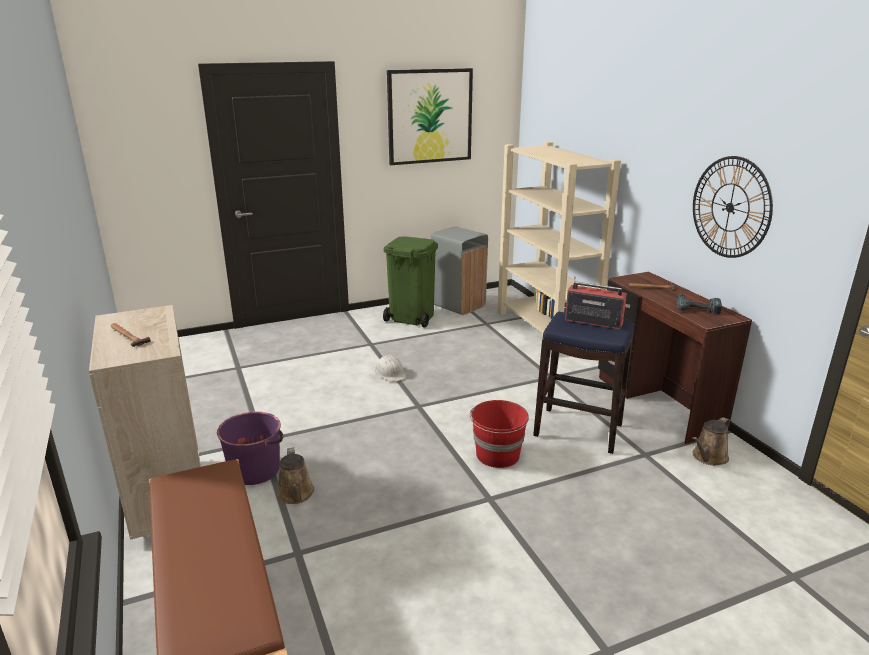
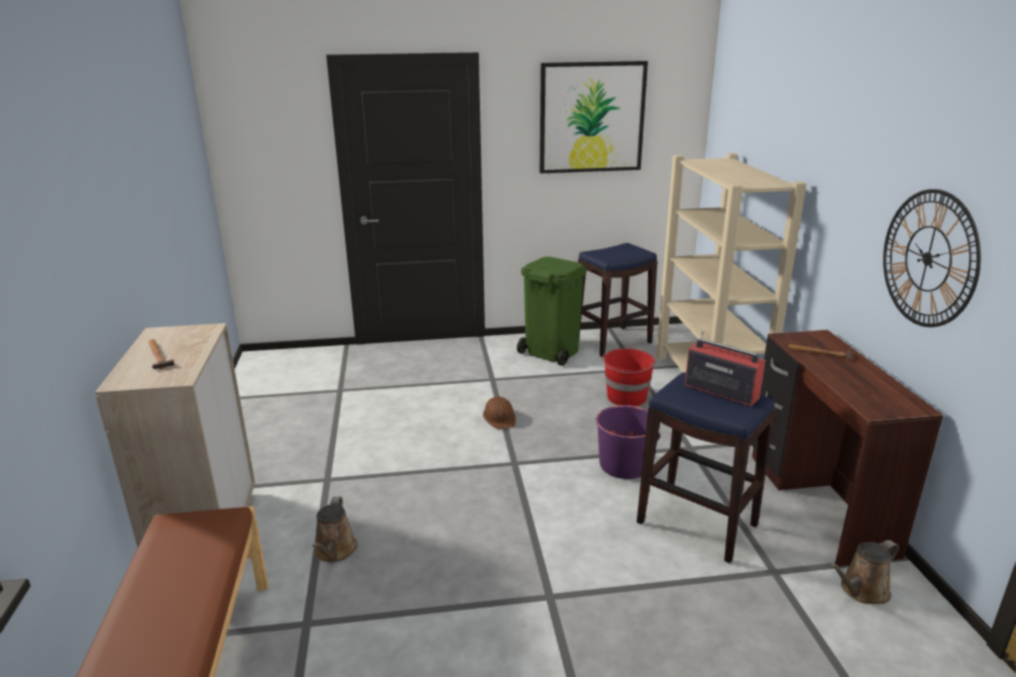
camera: 15 degrees right, 0 degrees up
purple bucket [217,411,283,485] -> purple bucket moved to [596,405,661,479]
white hard hat [375,355,406,382] -> brown hard hat [483,396,516,429]
grey trash can [431,226,488,315] -> stool [578,243,658,357]
red bucket [470,400,529,468] -> red bucket moved to [602,348,655,406]
power drill [677,293,722,315] -> none

